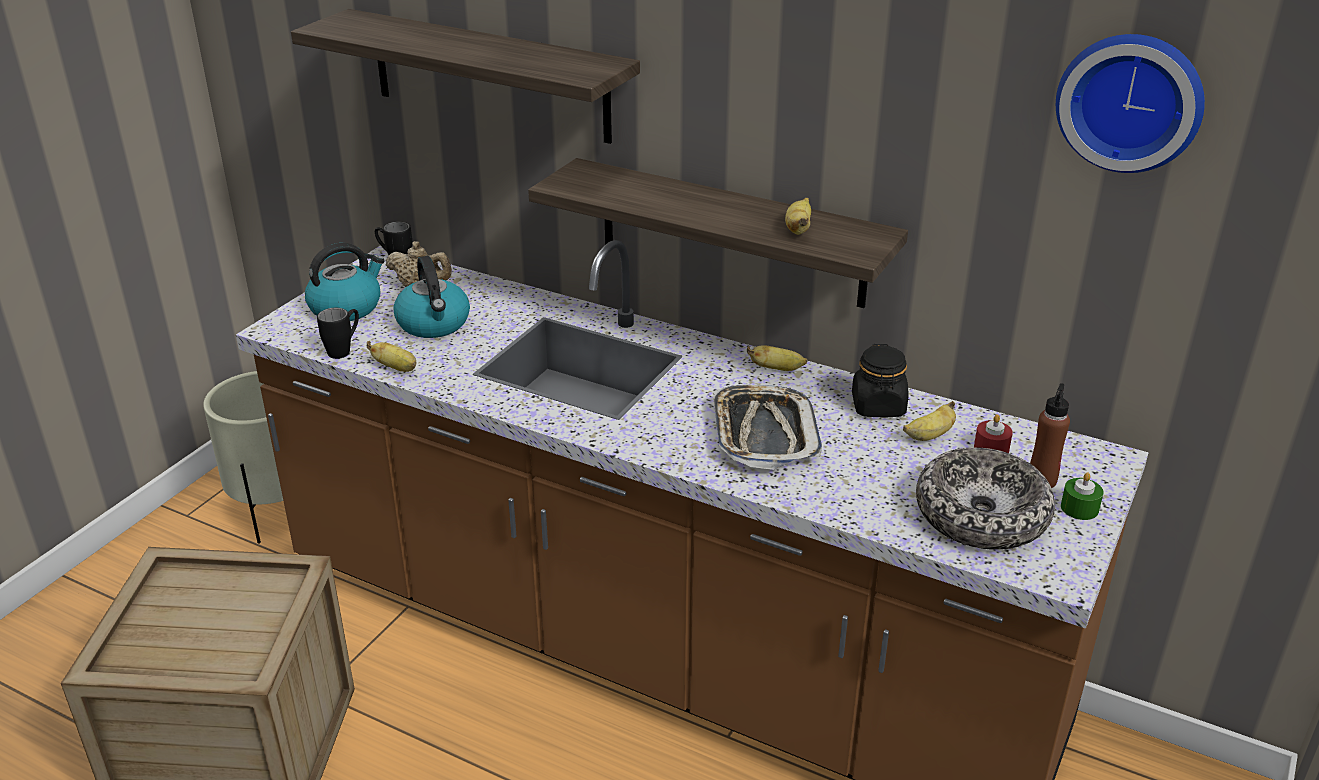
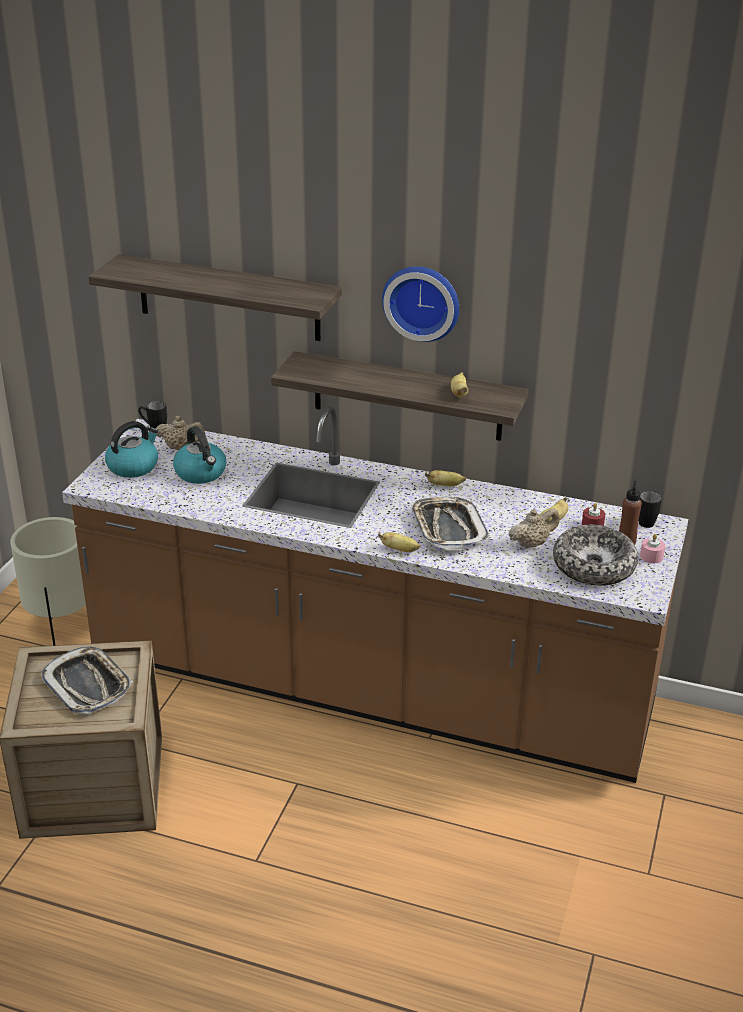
camera: 10 degrees left, 0 degrees up
black mug [317,308,359,359] -> black mug moved to [639,491,662,528]
banana [367,341,416,372] -> banana moved to [378,532,420,552]
black jar [852,344,909,417] -> none
wall clock [1056,34,1205,173] -> wall clock moved to [382,266,459,342]
green candle [1061,473,1103,520] -> pink candle [640,534,665,563]
none -> tray [40,646,133,715]
none -> beige teapot [509,508,560,549]

